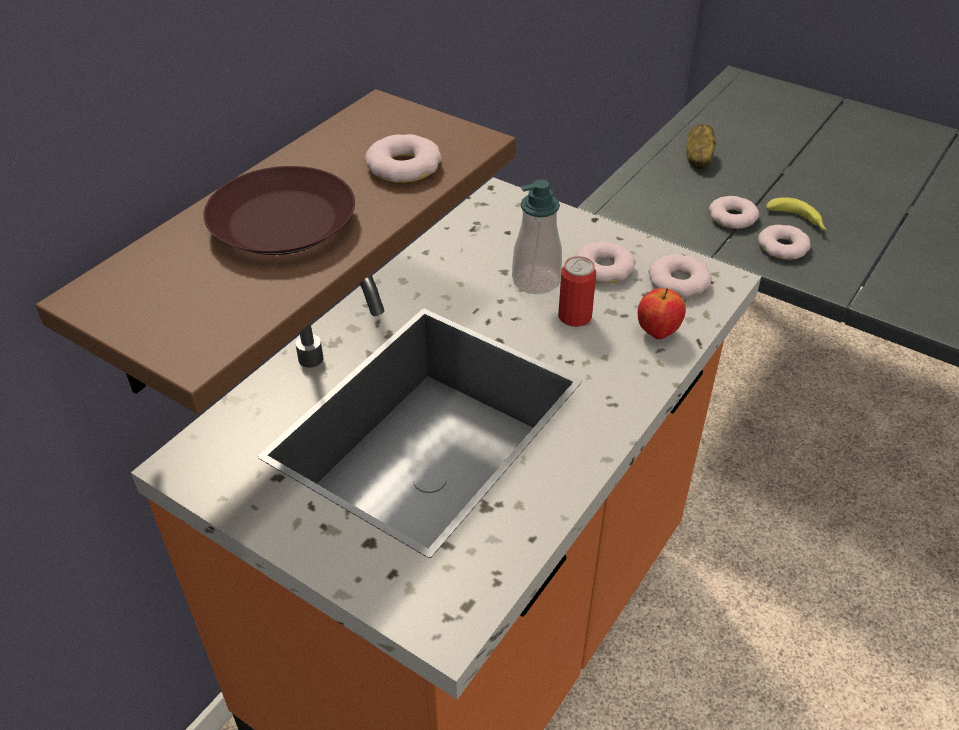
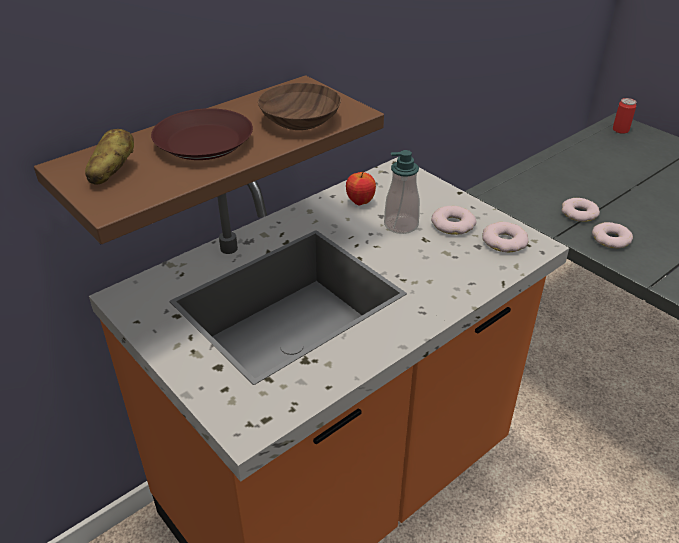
camera: 15 degrees right, 5 degrees down
donut [365,134,442,183] -> brown bowl [258,83,341,130]
can [558,256,596,327] -> can moved to [612,98,636,134]
apple [638,288,686,339] -> apple moved to [346,171,376,206]
potato [686,124,716,169] -> potato moved to [85,129,134,185]
banana [766,197,827,231] -> none

